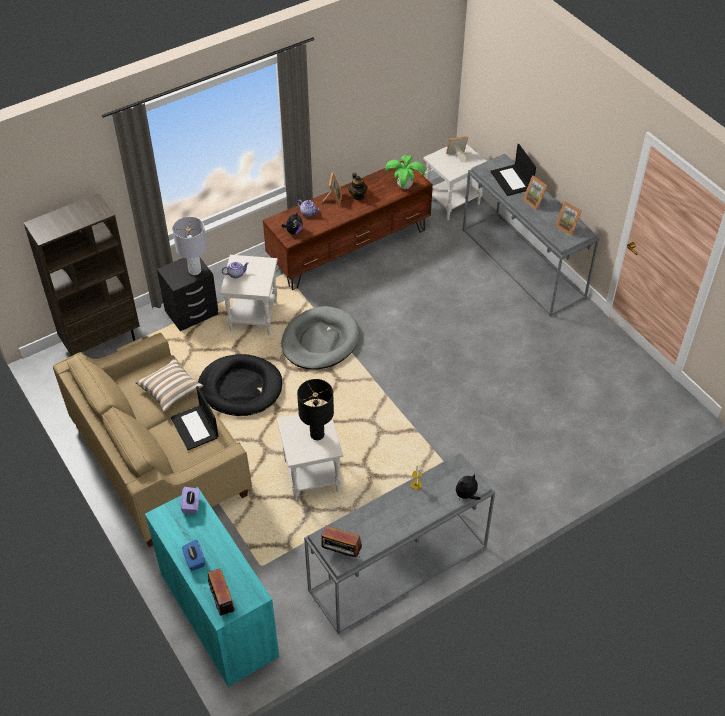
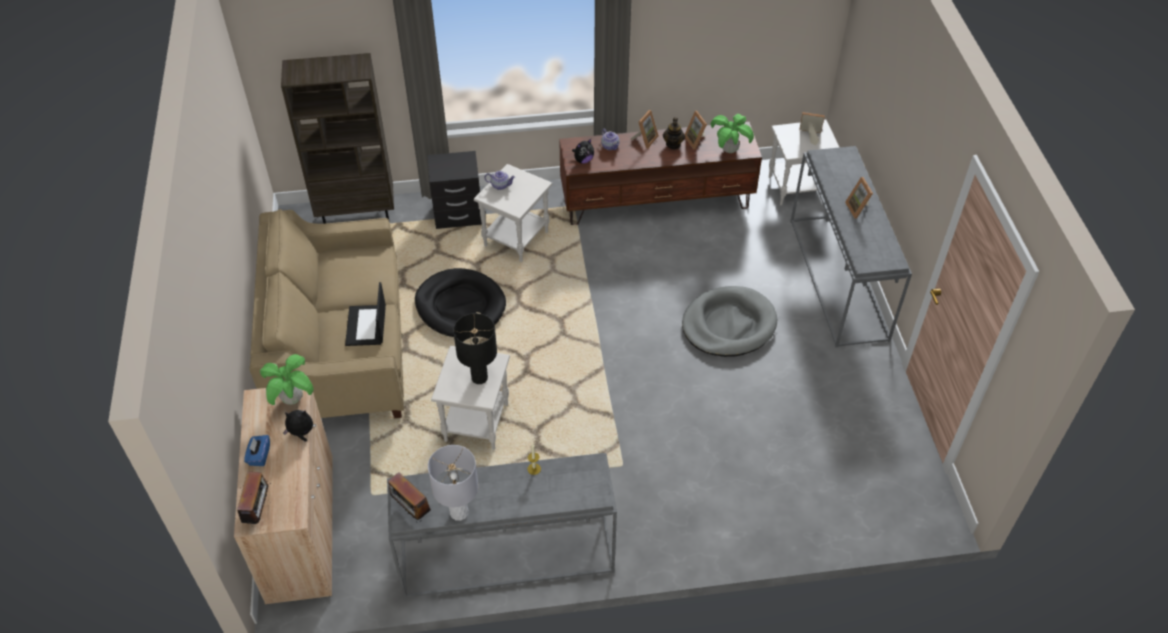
camera: 25 degrees right, 0 degrees up
pillow [135,358,203,412] -> none
turquoise cabinet [145,487,279,687] -> beige cabinet [234,388,333,605]
grey table lamp [172,217,207,275] -> grey table lamp moved to [428,445,479,521]
purple tissue box [181,487,200,514] -> potted plant [260,354,314,405]
grey dog bed [281,306,359,370] -> grey dog bed moved to [682,286,777,357]
plush toy [456,474,481,500] -> plush toy moved to [283,410,313,442]
laptop [491,144,536,196] -> none
picture frame [555,201,582,236] -> picture frame moved to [685,111,707,150]

